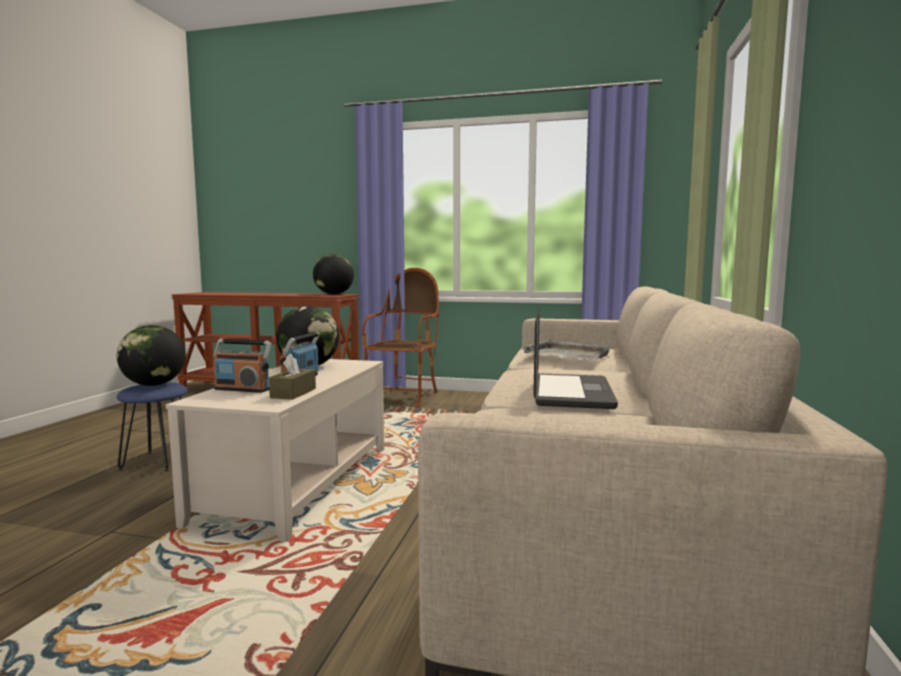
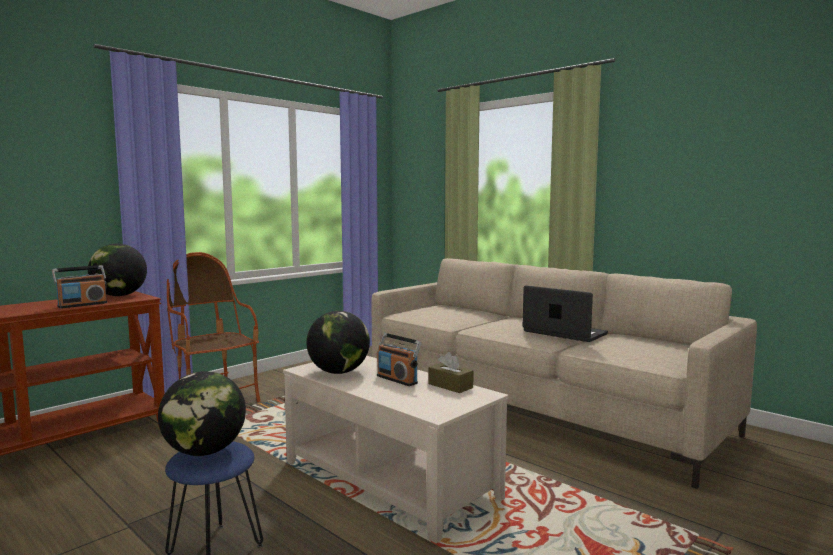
camera: 60 degrees left, 0 degrees up
radio [213,339,271,393] -> radio moved to [52,265,107,309]
grey tray [521,339,612,361] -> none

